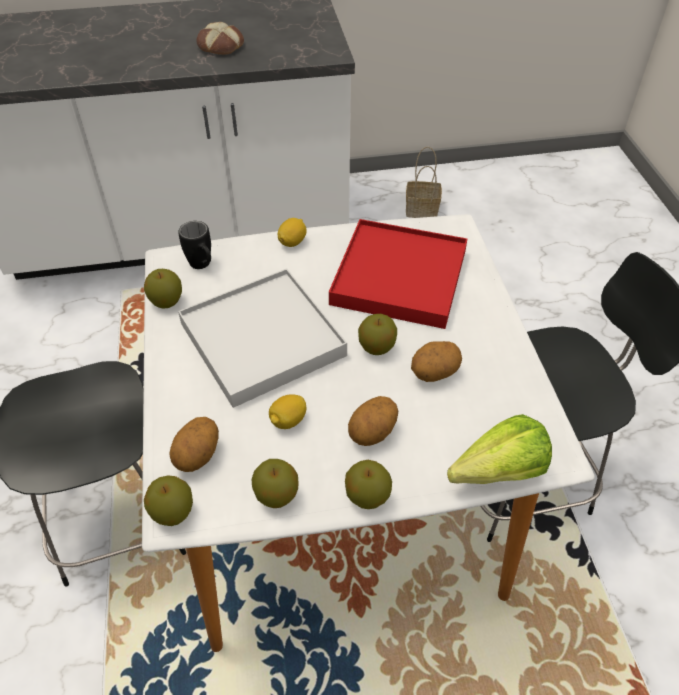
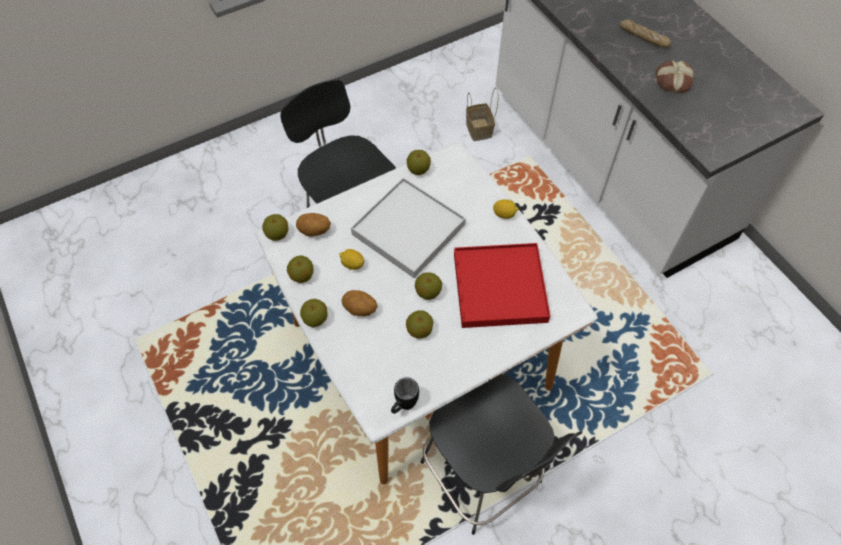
camera: 70 degrees right, 10 degrees up
black mug [178,221,211,269] -> black mug moved to [391,377,419,414]
basket [406,147,442,218] -> basket moved to [466,87,499,141]
potato [411,341,462,382] -> apple [406,310,433,338]
lettuce [447,414,552,484] -> none
none -> bread [619,20,671,48]

